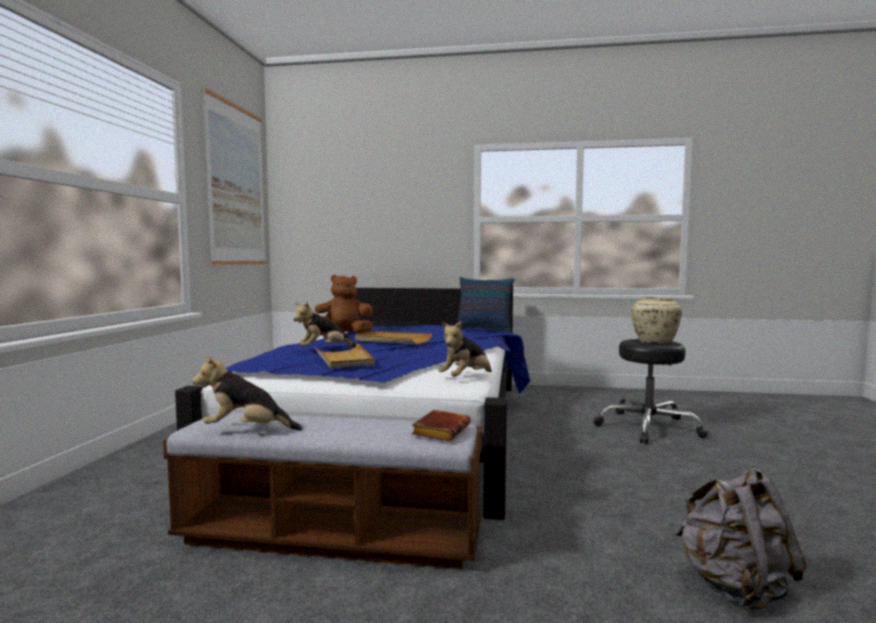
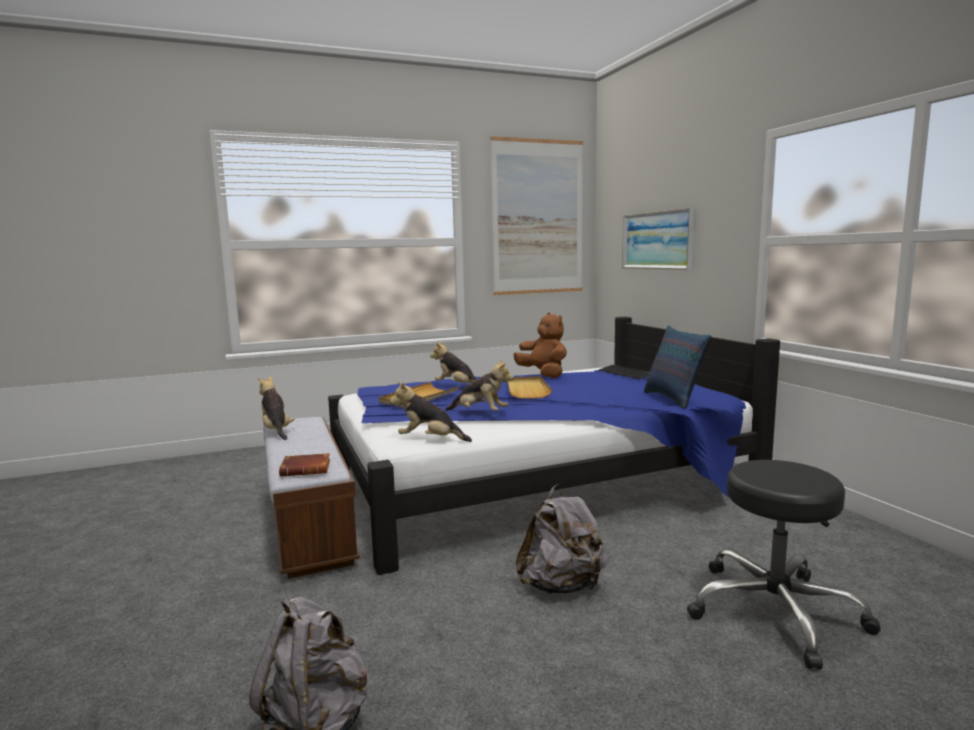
camera: 60 degrees right, 5 degrees up
beige vase [631,297,682,343] -> none
none -> plush toy [445,359,514,411]
none -> grey backpack [515,484,608,594]
none -> picture [622,208,694,270]

